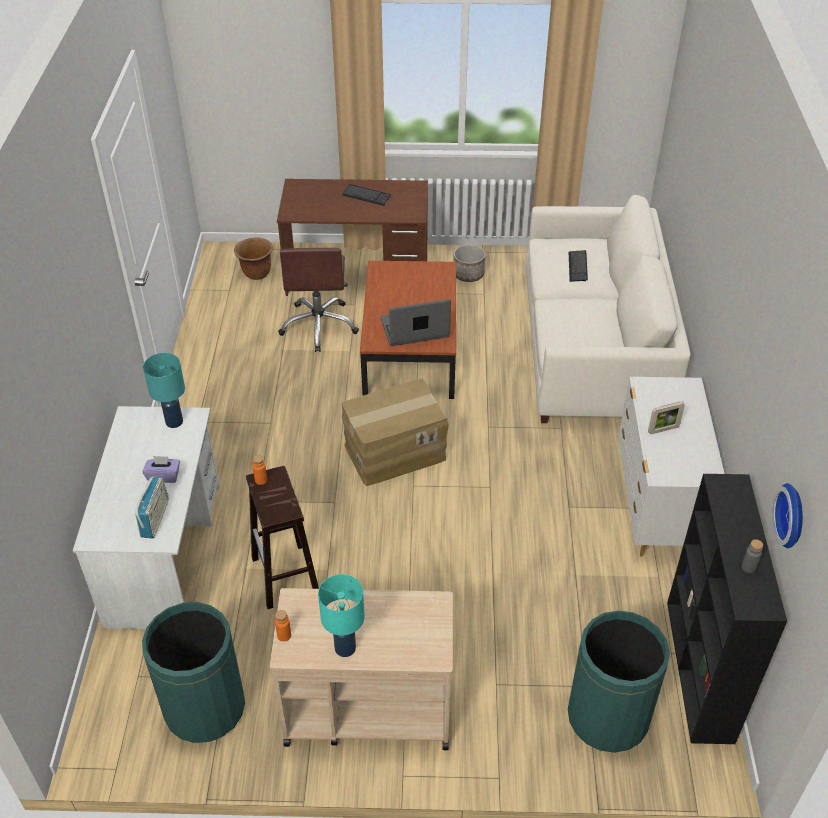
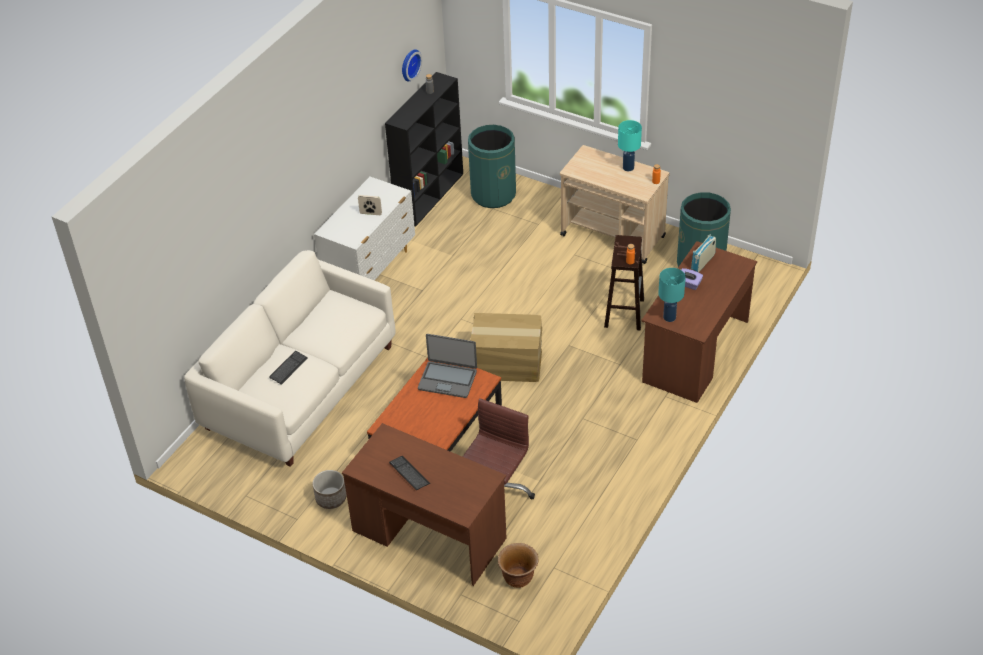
camera: 150 degrees left, 0 degrees up
white desk [73,406,220,629] -> brown desk [641,241,757,403]

